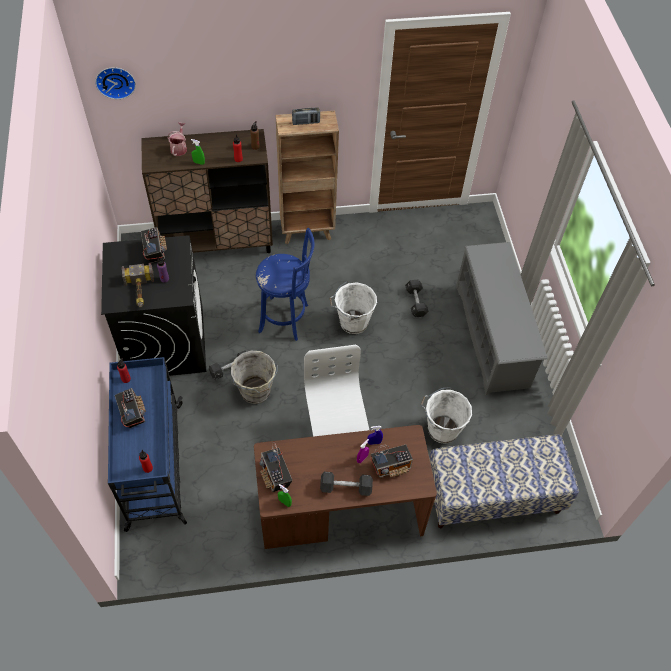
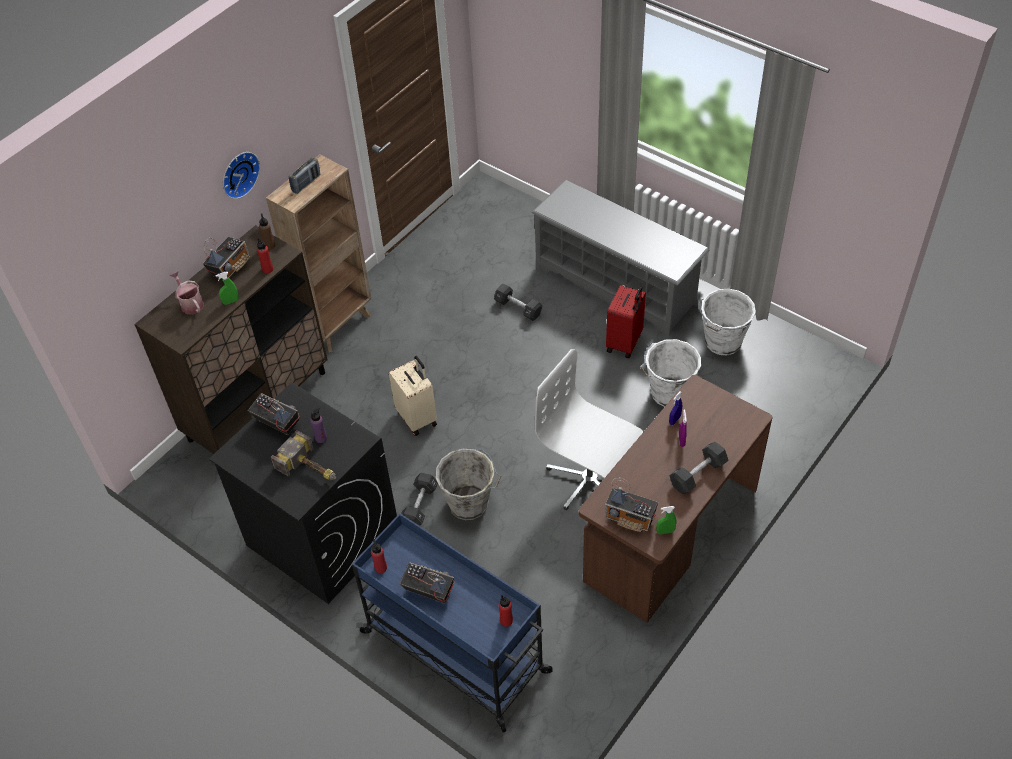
camera: 40 degrees left, 5 degrees down
wall clock [95,67,136,99] -> wall clock moved to [223,152,260,199]
blue stool [256,228,315,341] -> beige suitcase [389,356,437,436]
white bucket [330,282,377,334] -> white bucket moved to [699,288,756,355]
radio [371,444,413,478] -> radio moved to [203,237,250,279]
bench [429,435,579,528] -> none
none -> red suitcase [606,285,646,358]

